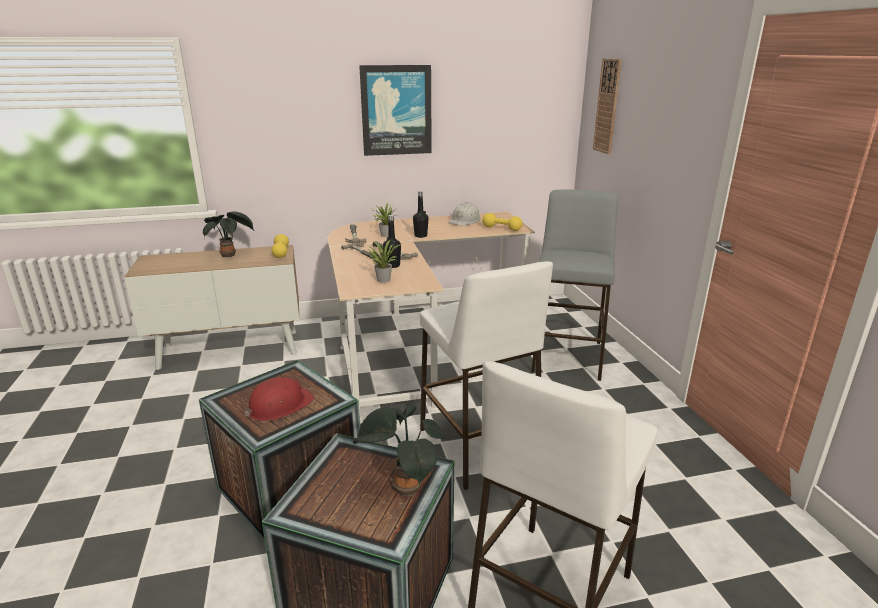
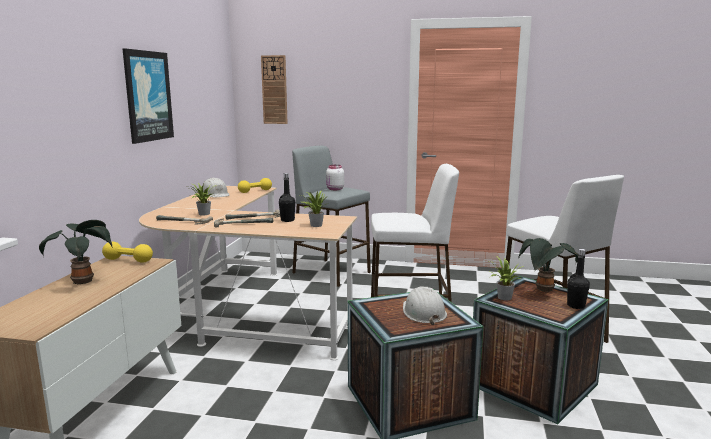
camera: 65 degrees left, 10 degrees down
red hard hat [244,377,315,421] -> white hard hat [403,286,447,325]
black bottle [413,191,429,238] -> black bottle moved to [567,249,590,309]
none -> white jar [326,165,344,190]
none -> potted plant [490,257,524,300]

